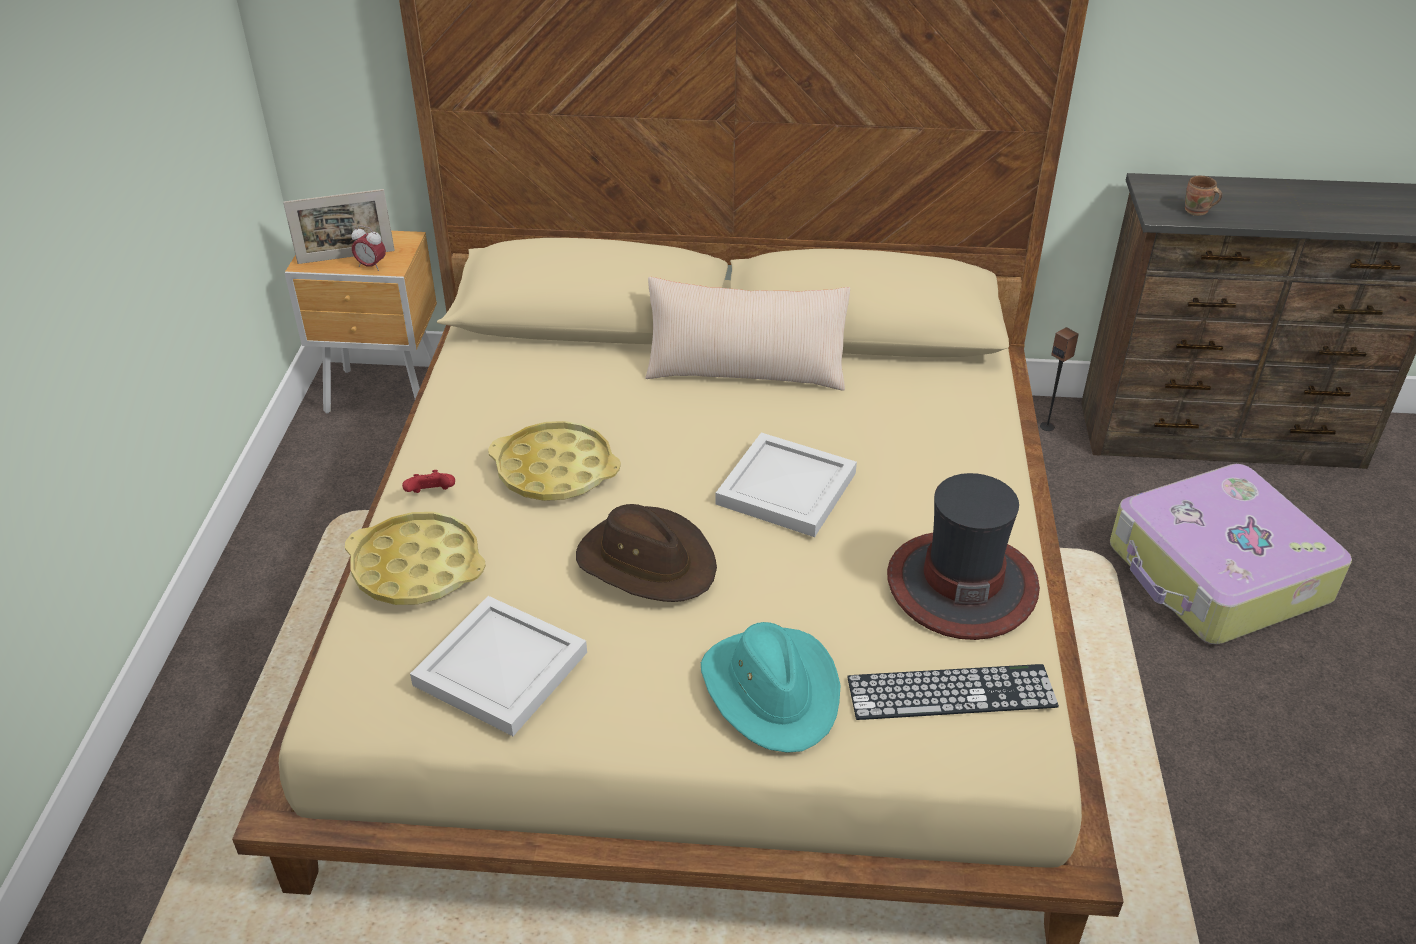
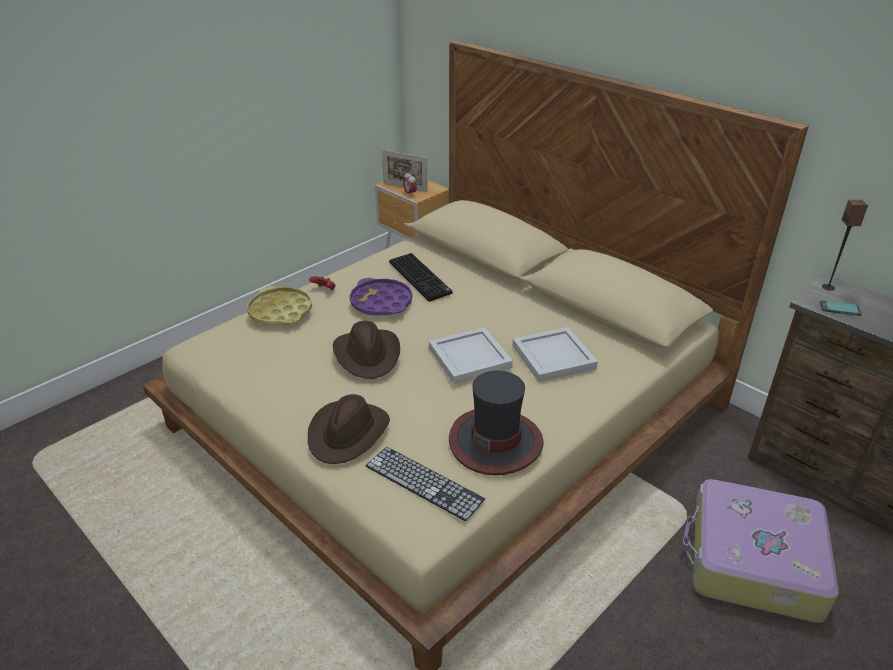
camera: 40 degrees right, 5 degrees down
white tray [410,596,587,736] -> white tray moved to [512,327,598,382]
yellow tray [488,421,621,501] -> purple tray [350,278,412,316]
beige pillow [645,277,850,391] -> none
turquoise hat [701,622,841,753] -> brown hat [308,394,390,464]
speaker [1040,327,1079,431] -> speaker moved to [822,200,868,291]
brown mug [1185,176,1222,216] -> phone [820,300,862,316]
none -> keyboard [389,253,453,302]

